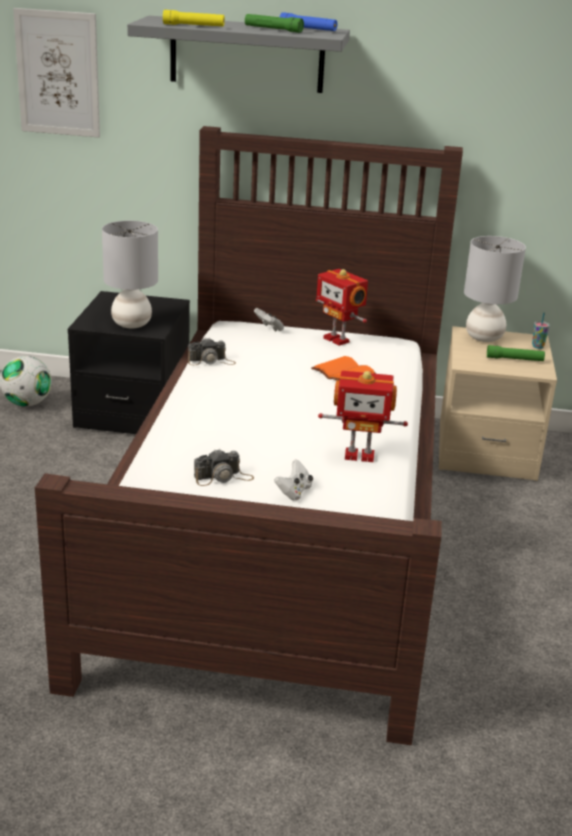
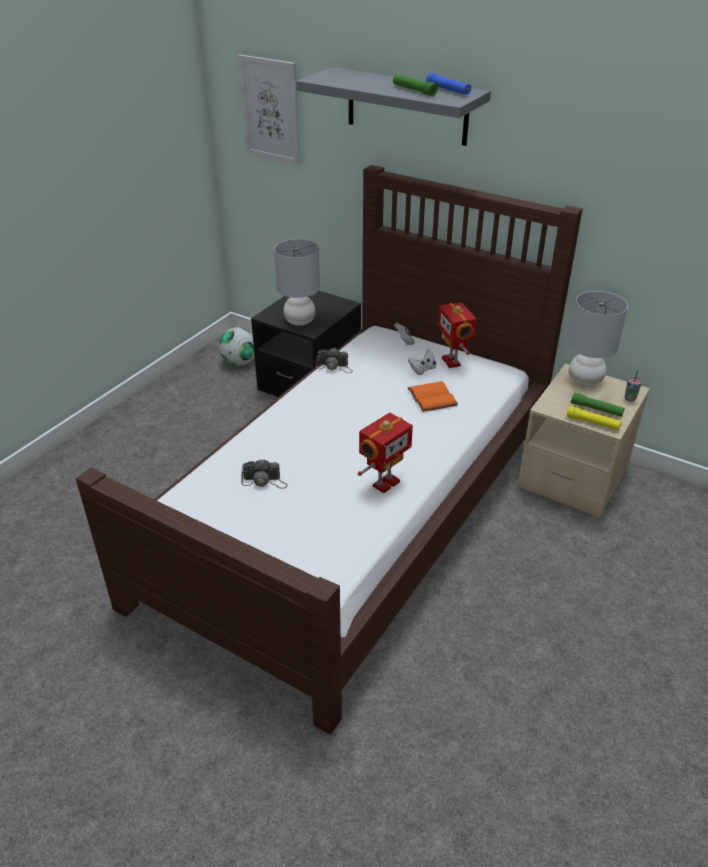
camera: 25 degrees right, 10 degrees up
yellow flashlight [163,10,225,26] -> yellow flashlight moved to [567,406,622,430]
white game controller [274,459,313,500] -> white game controller moved to [408,349,436,375]
toy robot [318,371,408,462] -> toy robot turned 75 degrees counterclockwise [358,413,413,493]

